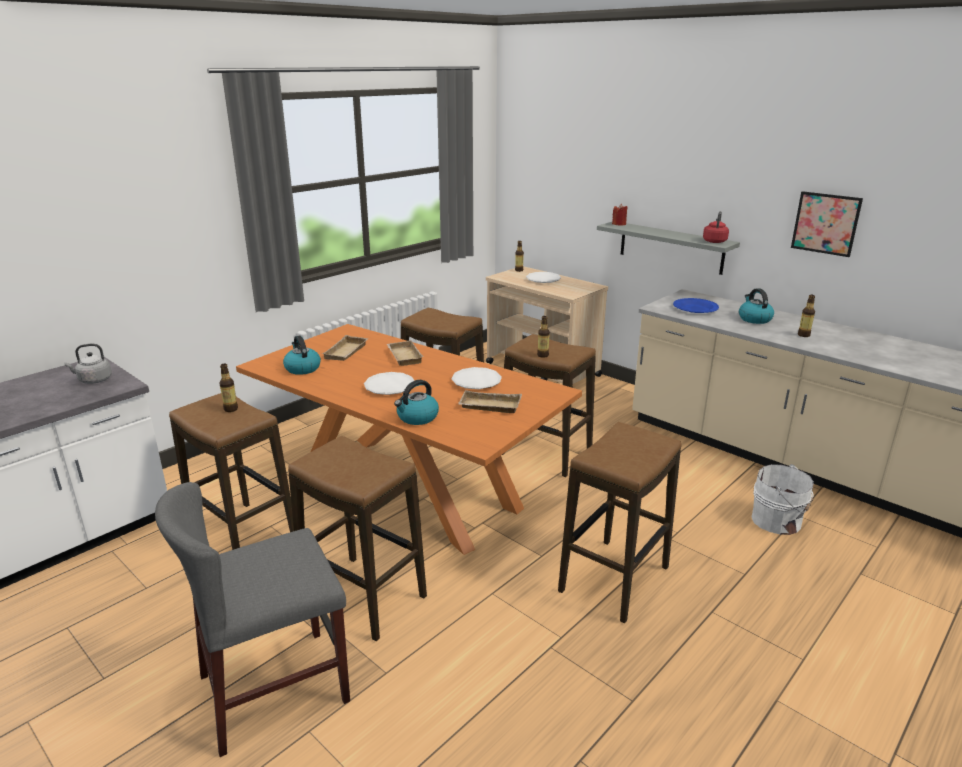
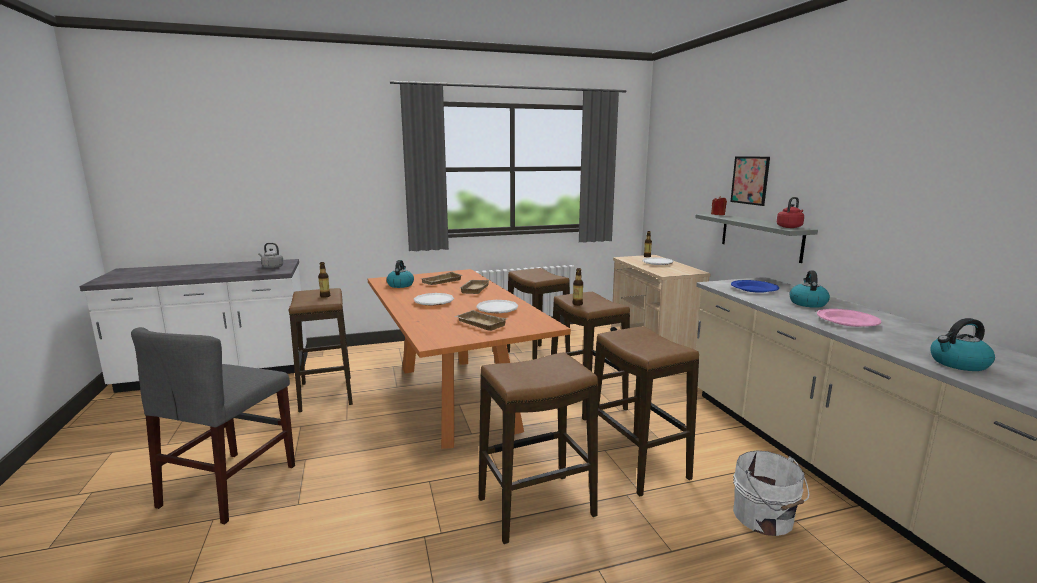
camera: 30 degrees right, 10 degrees down
grey chair [155,482,350,757] -> grey chair turned 75 degrees counterclockwise [131,327,295,524]
stool [288,436,427,641] -> stool moved to [594,326,699,497]
kettle [394,380,439,425] -> kettle moved to [930,318,995,371]
picture [791,191,863,257] -> picture moved to [730,156,770,206]
bottle [798,295,815,337] -> pink plate [817,309,881,327]

